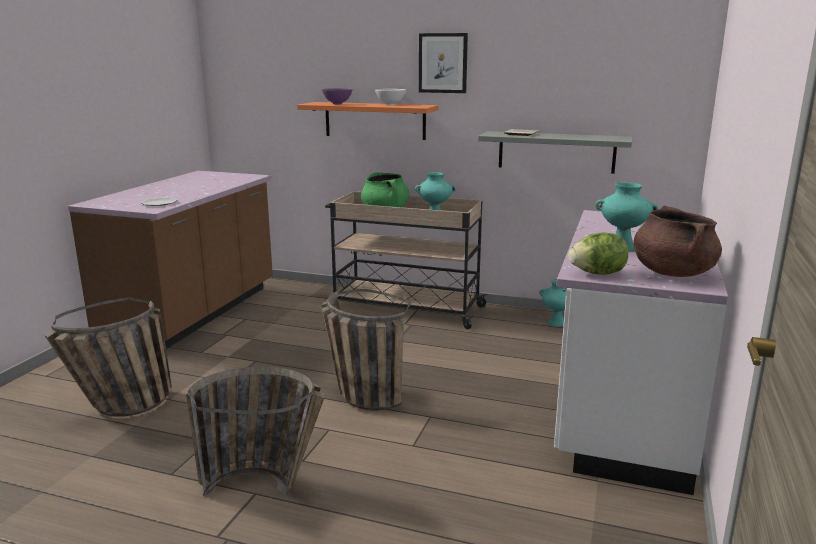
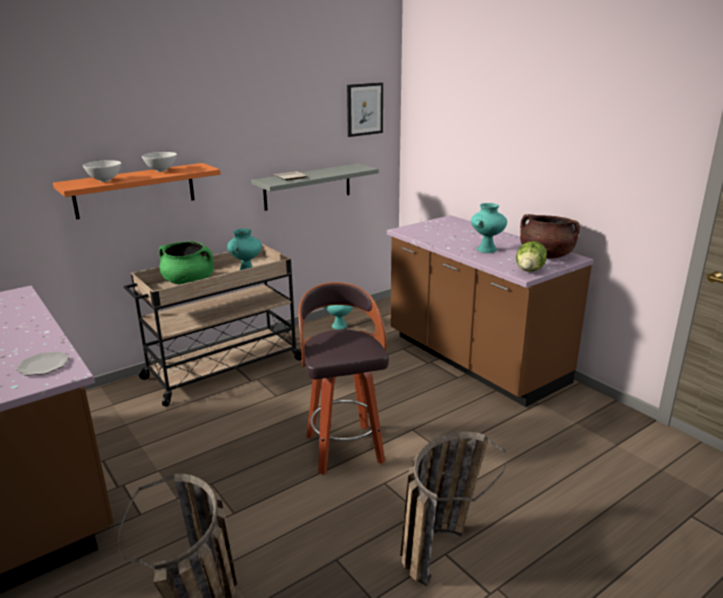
camera: 55 degrees left, 5 degrees up
basket [321,289,411,410] -> stool [298,282,389,475]
purple bowl [322,88,353,104] -> white bowl [83,160,121,182]
picture [419,33,468,93] -> picture moved to [347,82,383,137]
white counter [554,210,728,495] -> brown counter [387,215,594,407]

